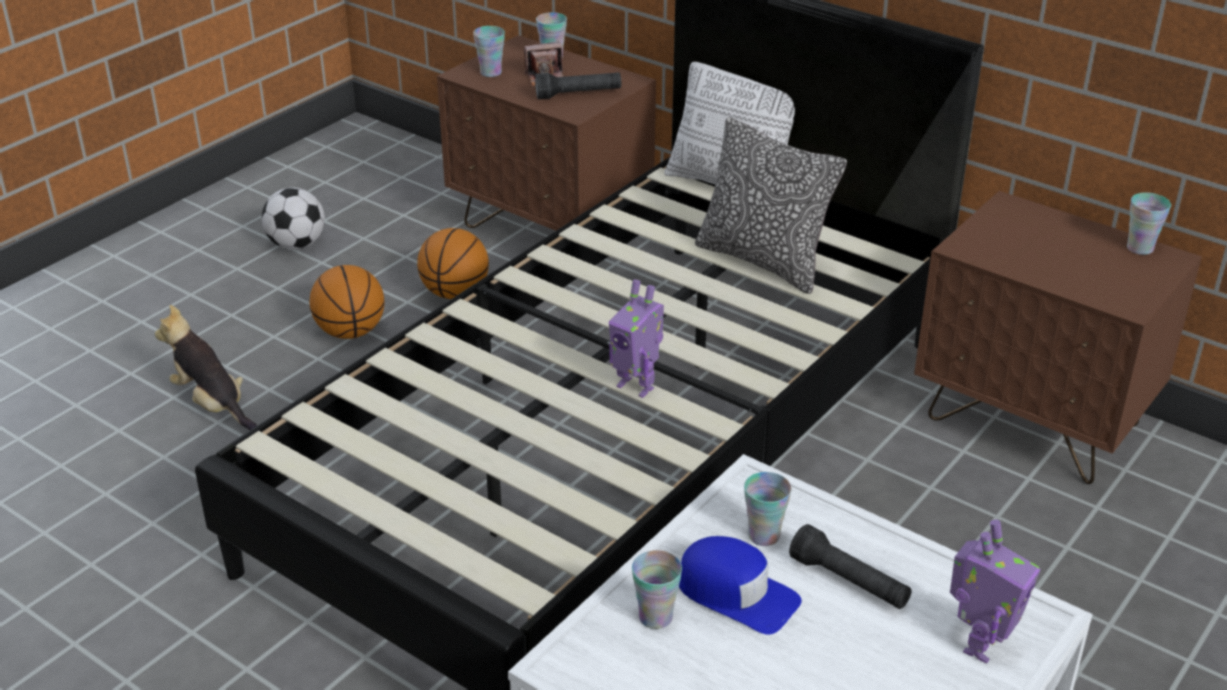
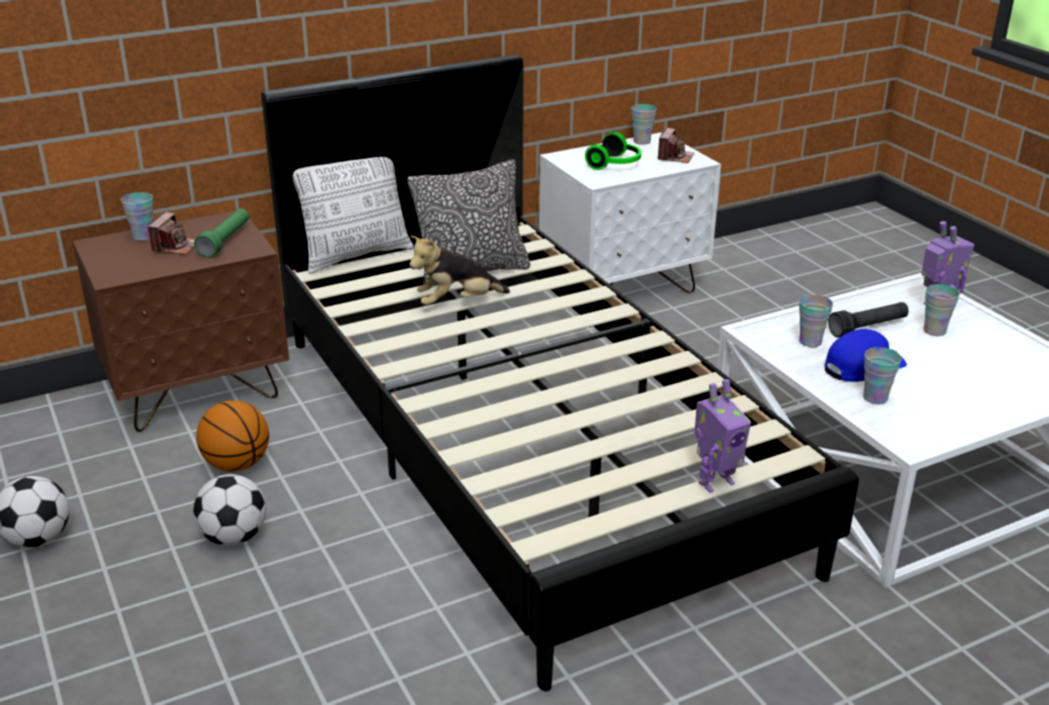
camera: 65 degrees left, 5 degrees down
plush toy [155,305,257,430] -> plush toy moved to [409,235,510,305]
basketball [310,265,385,339] -> football [193,474,266,546]
cup [473,26,505,77] -> cup moved to [924,284,960,336]
black flashlight [535,72,621,99] -> green flashlight [194,209,249,258]
toy robot [609,279,664,398] -> toy robot moved to [695,379,751,493]
brown nightstand [914,191,1202,484] -> white nightstand [539,132,721,293]
none -> headphones [585,132,641,170]
none -> camera [658,128,694,163]

